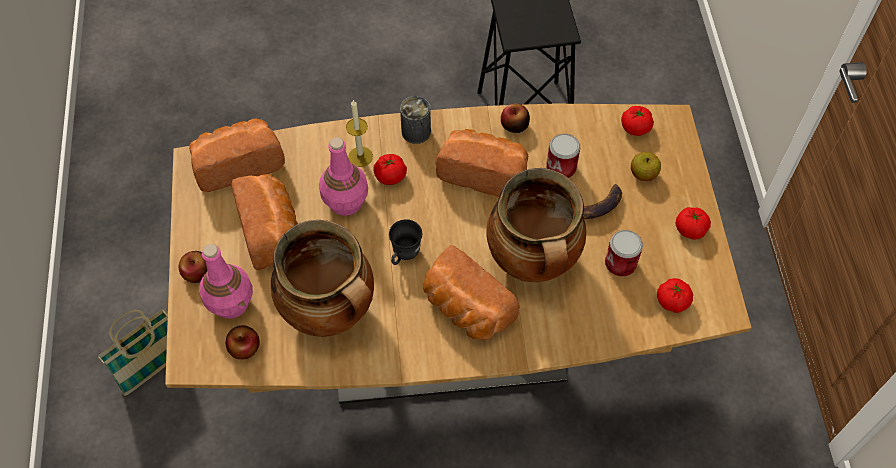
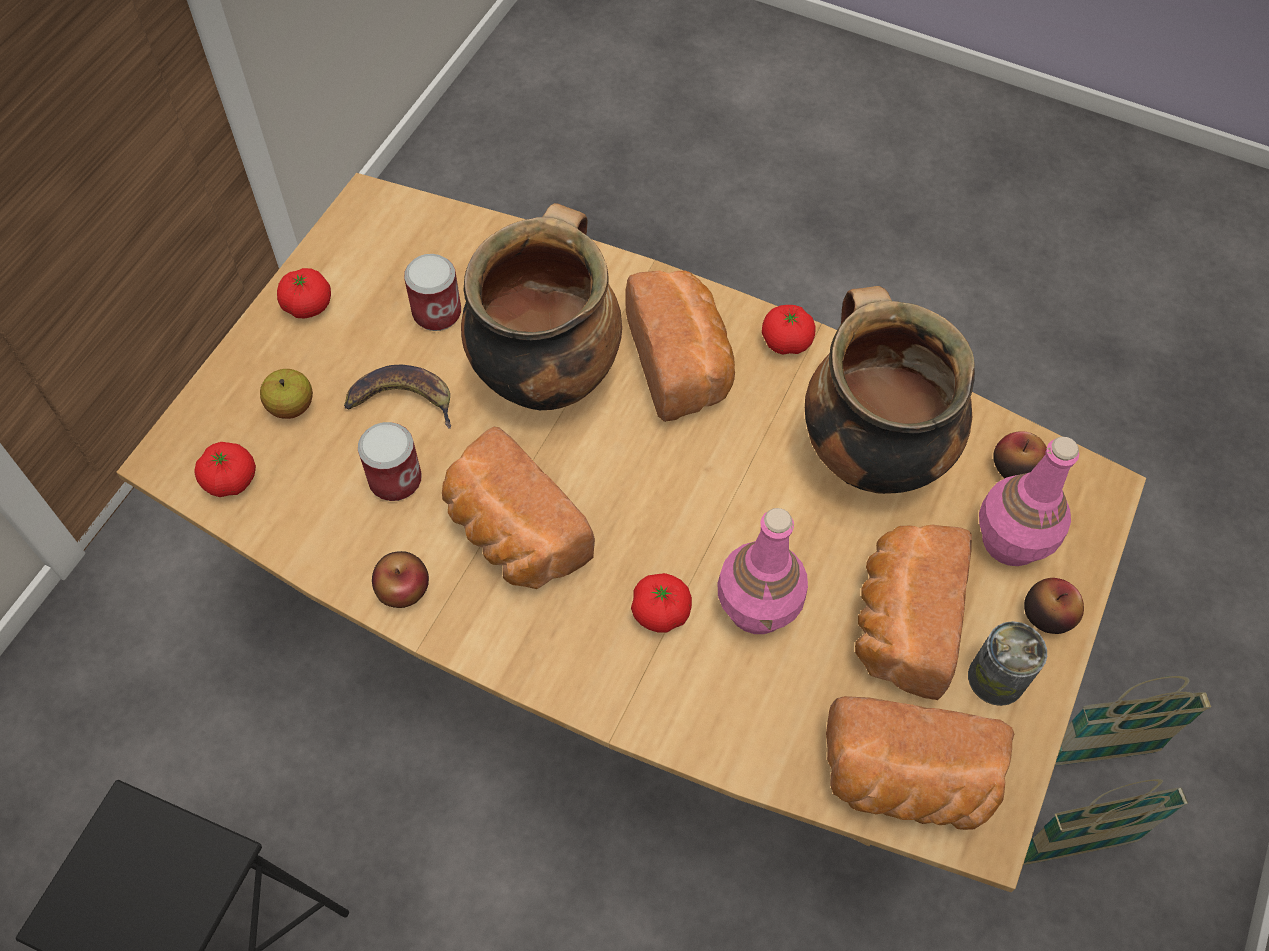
camera: 150 degrees left, 0 degrees up
candle [346,99,373,167] -> none
grey mug [389,219,423,265] -> none
can [400,96,431,144] -> can moved to [968,621,1047,706]
tomato [657,278,693,313] -> tomato moved to [762,305,816,355]
none -> basket [1055,676,1211,766]

